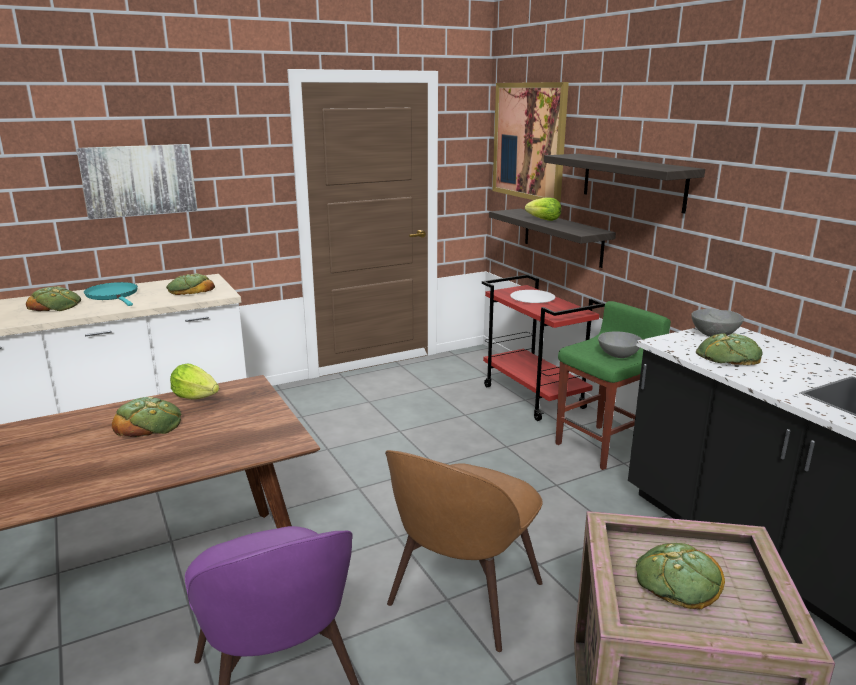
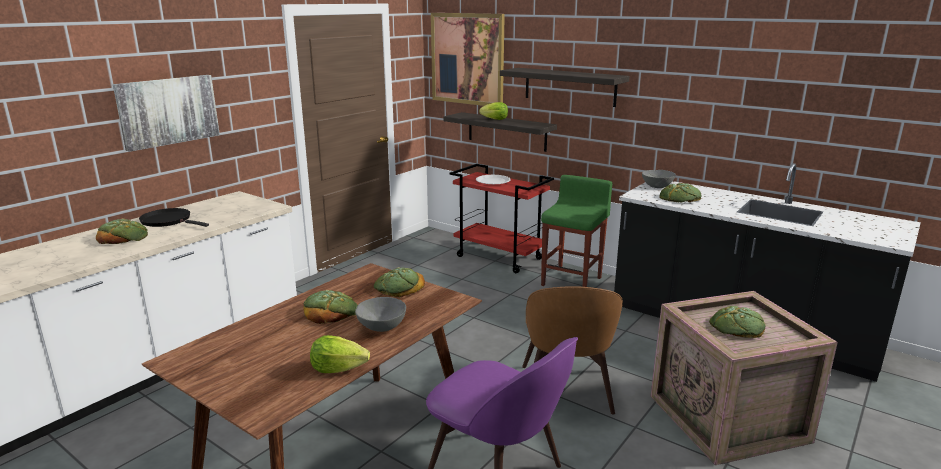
camera: 25 degrees left, 0 degrees up
turquoise frying pan [84,282,138,306] -> black frying pan [139,208,209,227]
bread [166,273,215,295] -> bread moved to [374,267,425,297]
lettuce [170,363,219,399] -> lettuce moved to [310,335,370,373]
grey bowl [598,332,642,358] -> grey bowl moved to [355,297,406,332]

